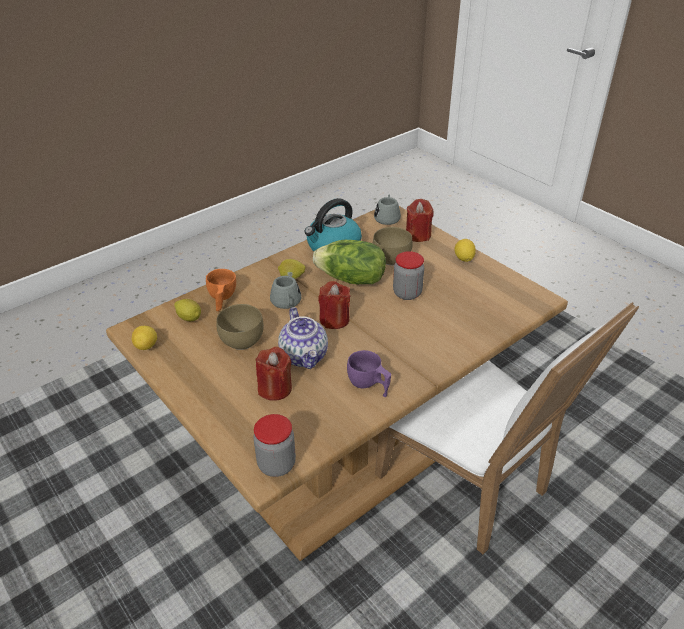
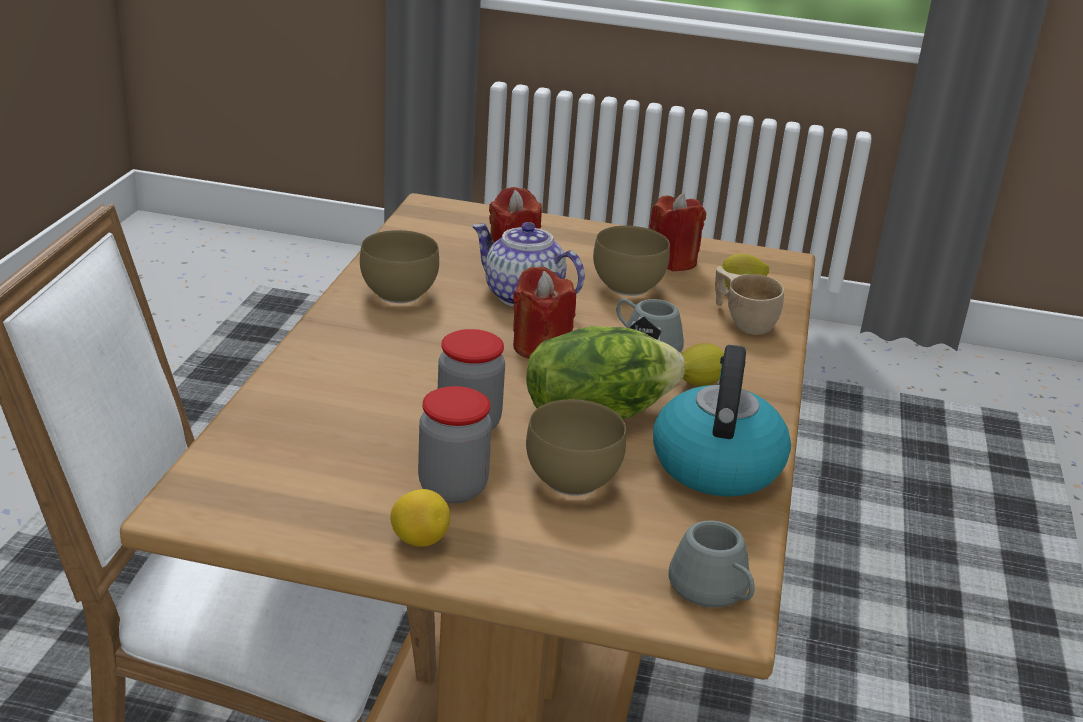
camera: 140 degrees right, 10 degrees down
lemon [132,326,157,350] -> none
orange cup [206,269,236,311] -> beige cup [715,266,784,335]
jar [254,414,296,477] -> jar moved to [418,386,492,503]
purple cup [347,350,391,397] -> brown bowl [360,230,439,303]
red candle [406,199,433,242] -> red candle moved to [649,193,706,271]

